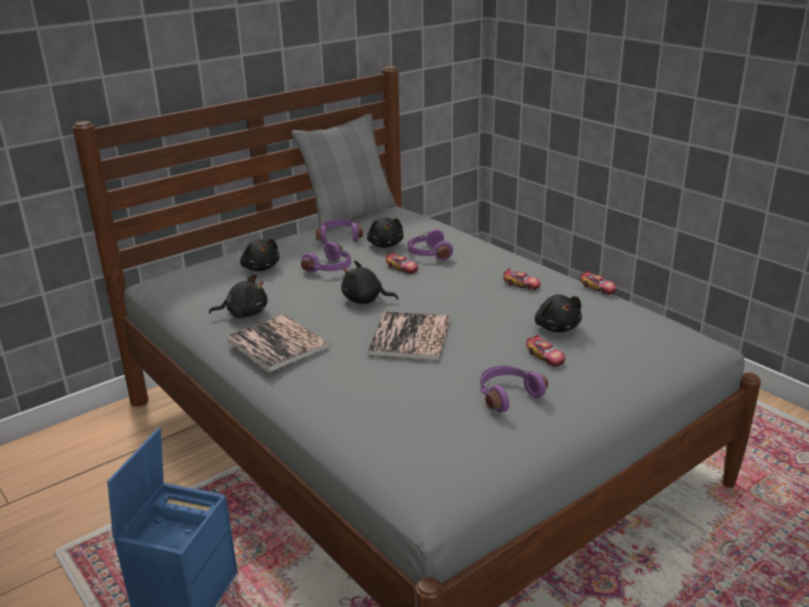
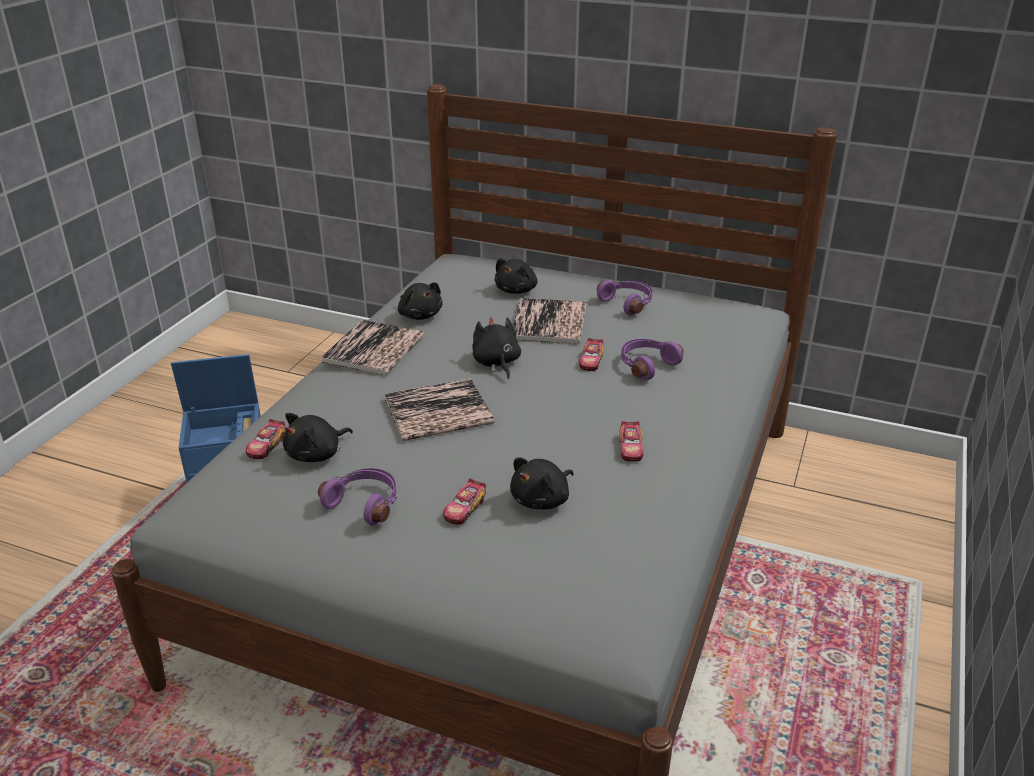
camera: 60 degrees right, 5 degrees up
grey pillow [291,114,396,231] -> none
purple headphones [301,242,351,272] -> book [513,298,586,345]
black plush toy [367,217,403,248] -> black plush toy moved to [283,413,353,462]
toy car [581,270,617,295] -> toy car moved to [246,419,286,459]

